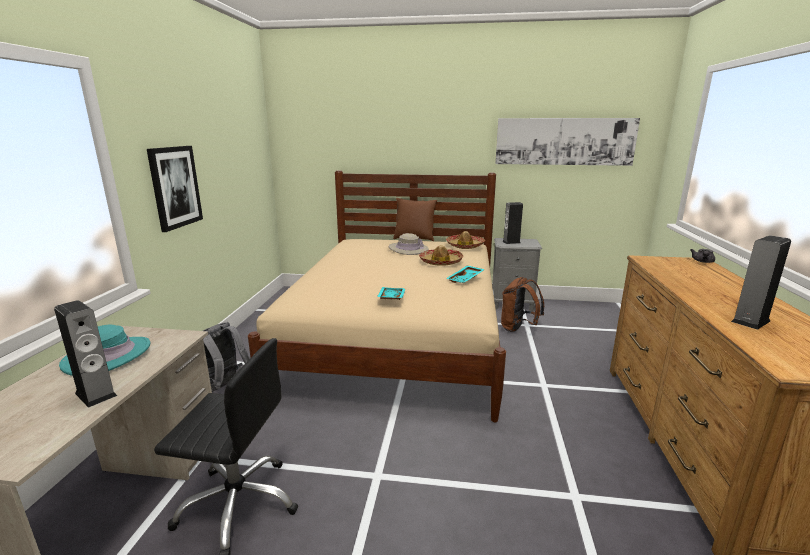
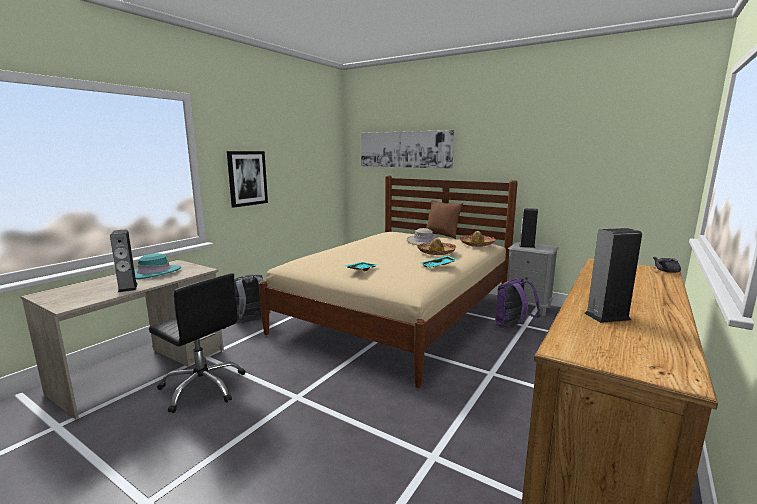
camera: 25 degrees right, 5 degrees down
picture [495,118,640,166] -> picture moved to [361,130,454,169]
brown backpack [501,277,544,332] -> purple backpack [495,278,541,328]

